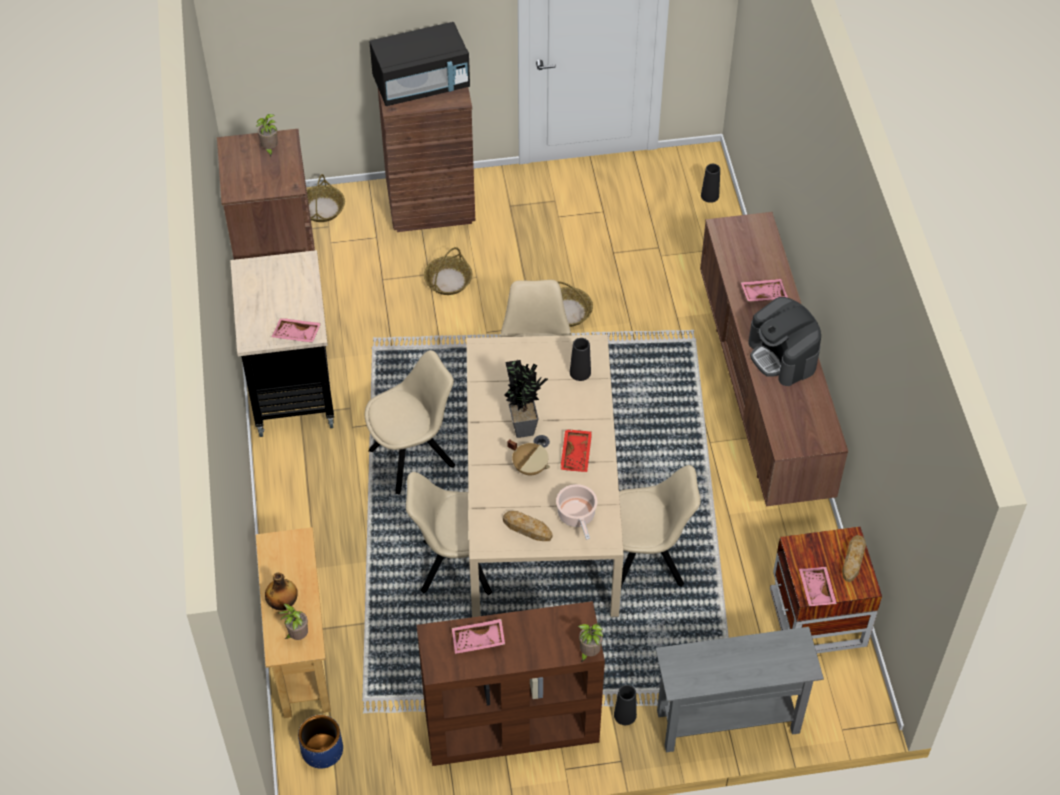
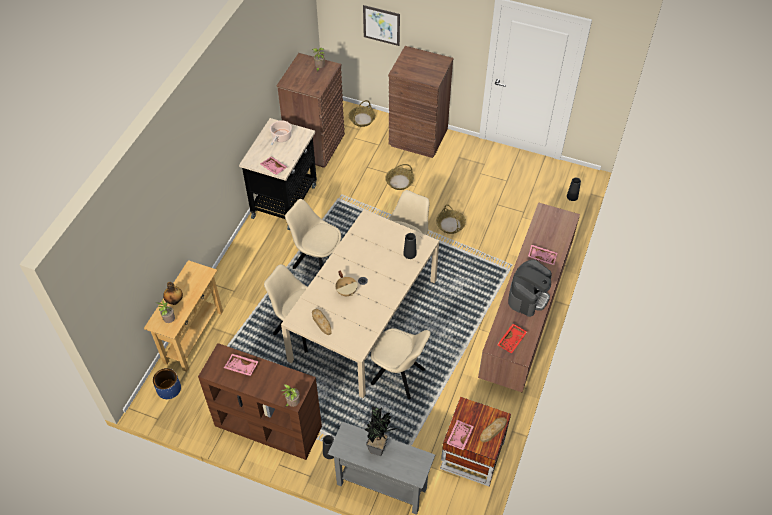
camera: 30 degrees right, 0 degrees up
beige chair [365,350,455,495] -> beige chair turned 150 degrees counterclockwise [285,199,341,269]
black microwave [369,22,470,106] -> none
potted plant [504,360,548,438] -> potted plant moved to [365,406,398,456]
cooking pot [556,484,597,540] -> cooking pot moved to [270,120,292,145]
red tray [560,429,592,472] -> red tray moved to [497,324,527,354]
coffee machine [748,297,821,386] -> coffee machine turned 150 degrees counterclockwise [508,260,552,317]
none -> picture [363,5,400,46]

